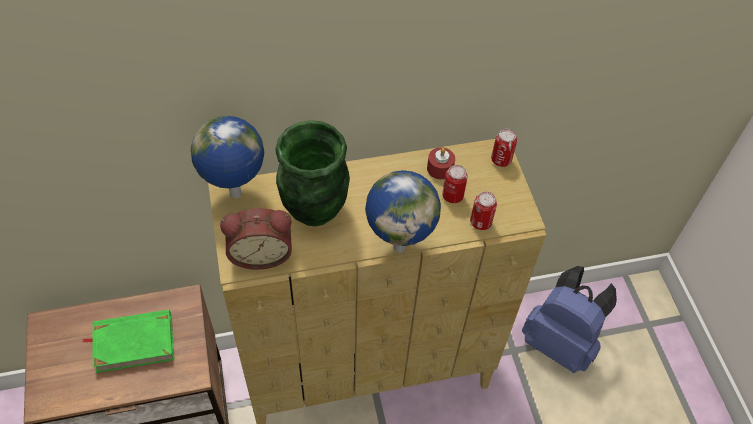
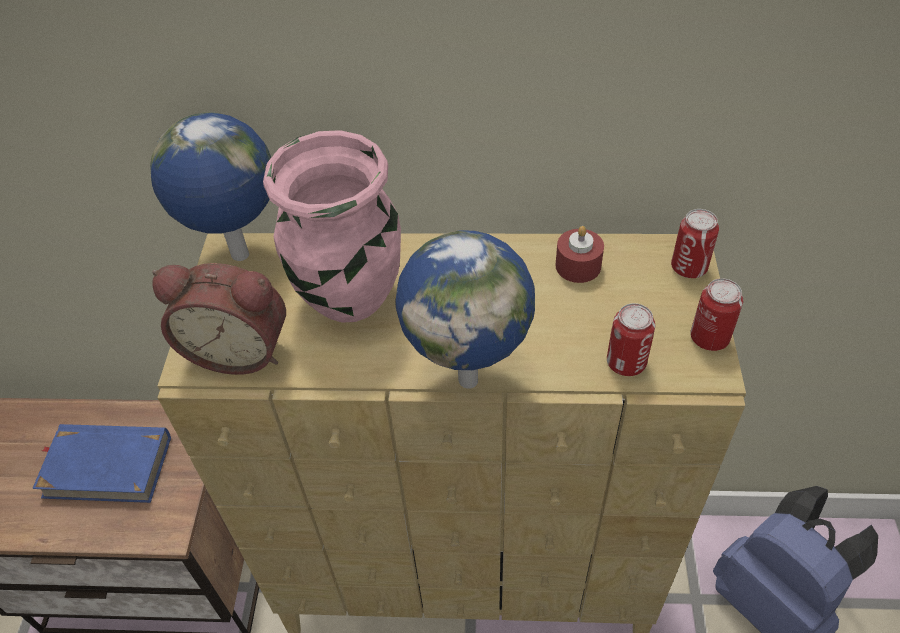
camera: 20 degrees right, 5 degrees down
green book [82,310,174,373] -> blue book [32,424,171,503]
green vase [275,120,350,227] -> pink vase [263,130,401,323]
can [442,165,468,203] -> can moved to [690,278,743,351]

